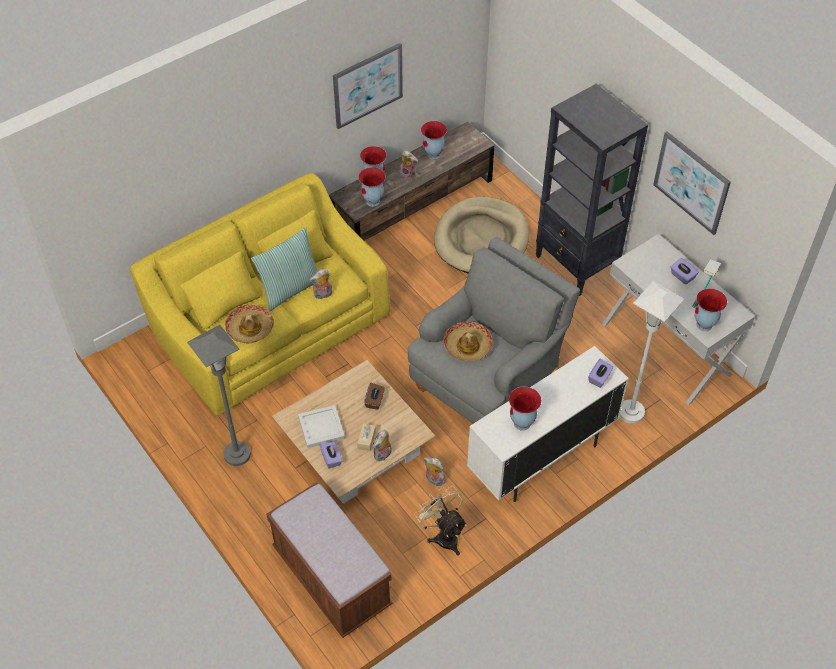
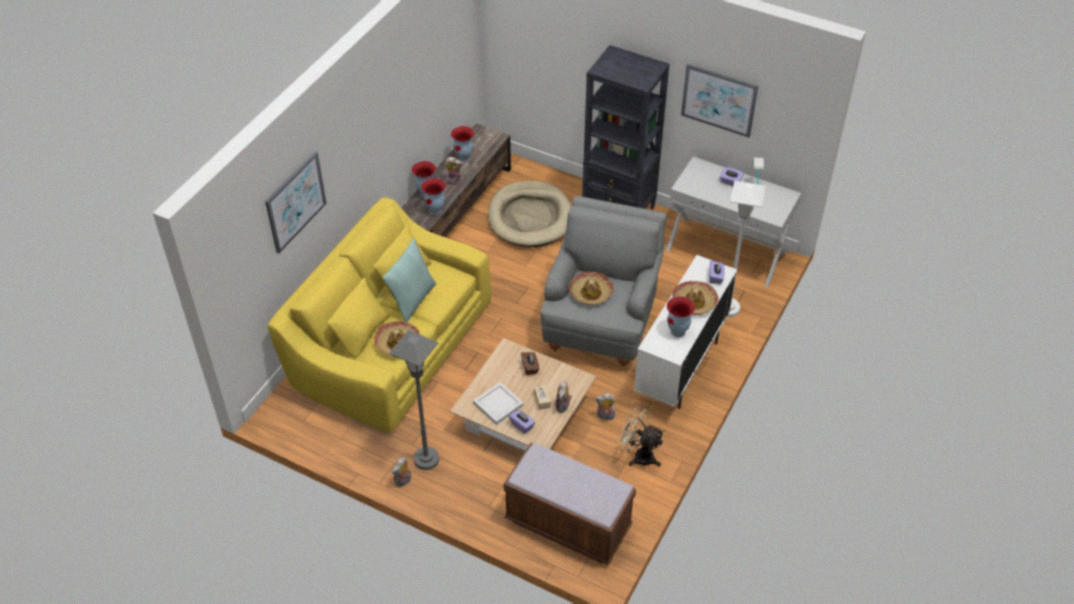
camera: 25 degrees left, 5 degrees down
plush toy [309,269,332,299] -> plush toy moved to [392,457,411,487]
picture [333,43,403,129] -> picture moved to [265,151,327,254]
vase [695,288,727,331] -> none
none -> hat [672,281,719,315]

